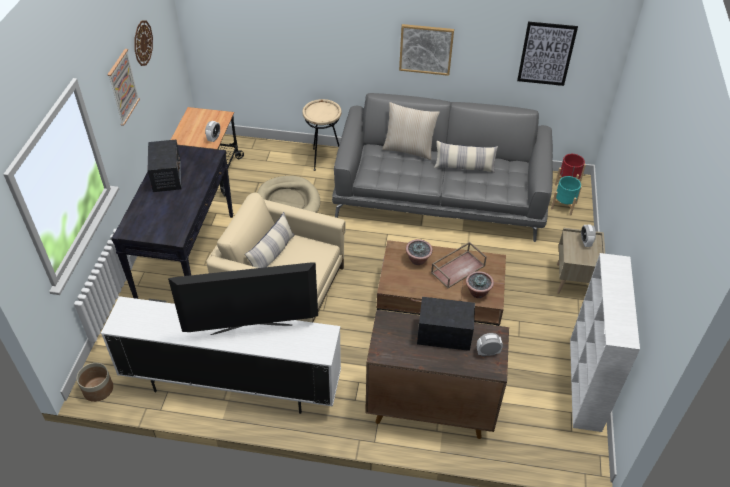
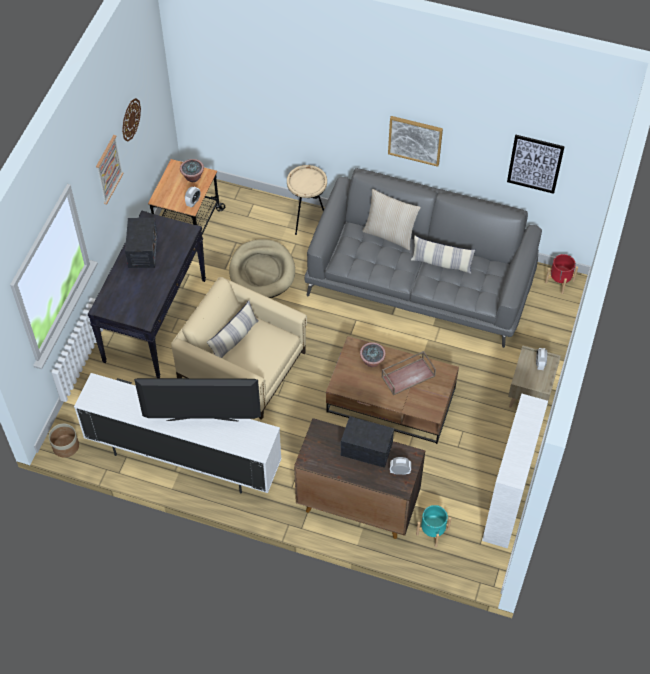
camera: 10 degrees right, 10 degrees up
potted plant [466,271,494,298] -> potted plant moved to [180,159,204,182]
turquoise planter [551,176,582,216] -> turquoise planter moved to [416,505,451,547]

